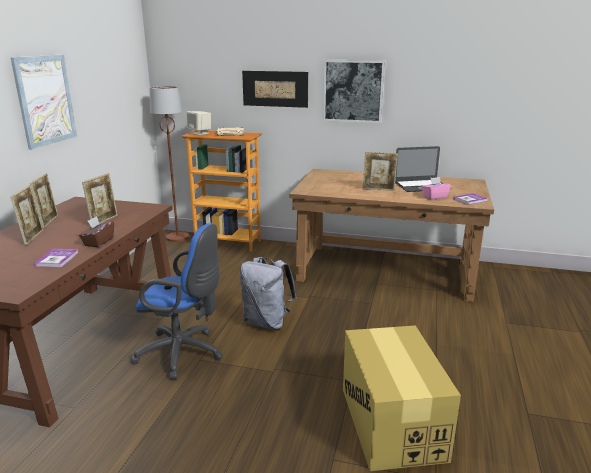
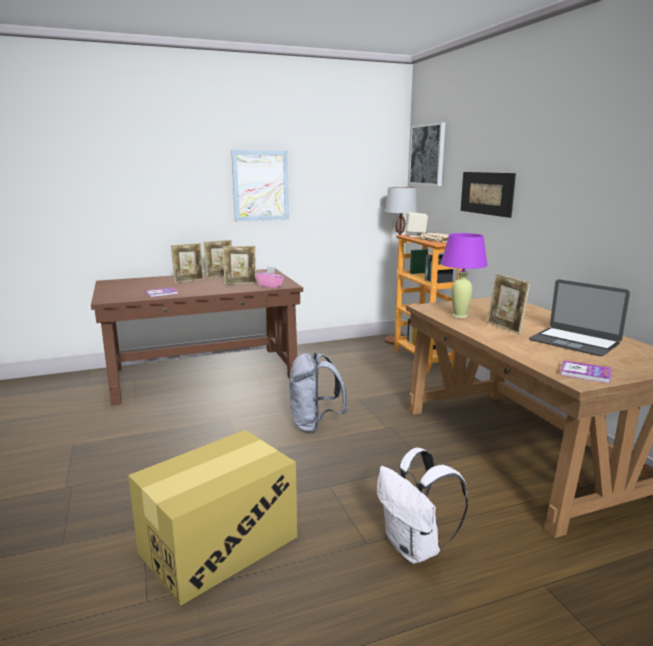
camera: 55 degrees right, 5 degrees down
brown tissue box [79,216,114,247] -> none
blue office chair [131,223,223,380] -> none
picture [323,60,385,123] -> picture moved to [409,122,445,186]
pink tissue box [421,177,451,200] -> pink tissue box moved to [256,267,284,288]
none -> white backpack [377,447,468,564]
none -> purple table lamp [441,233,488,318]

